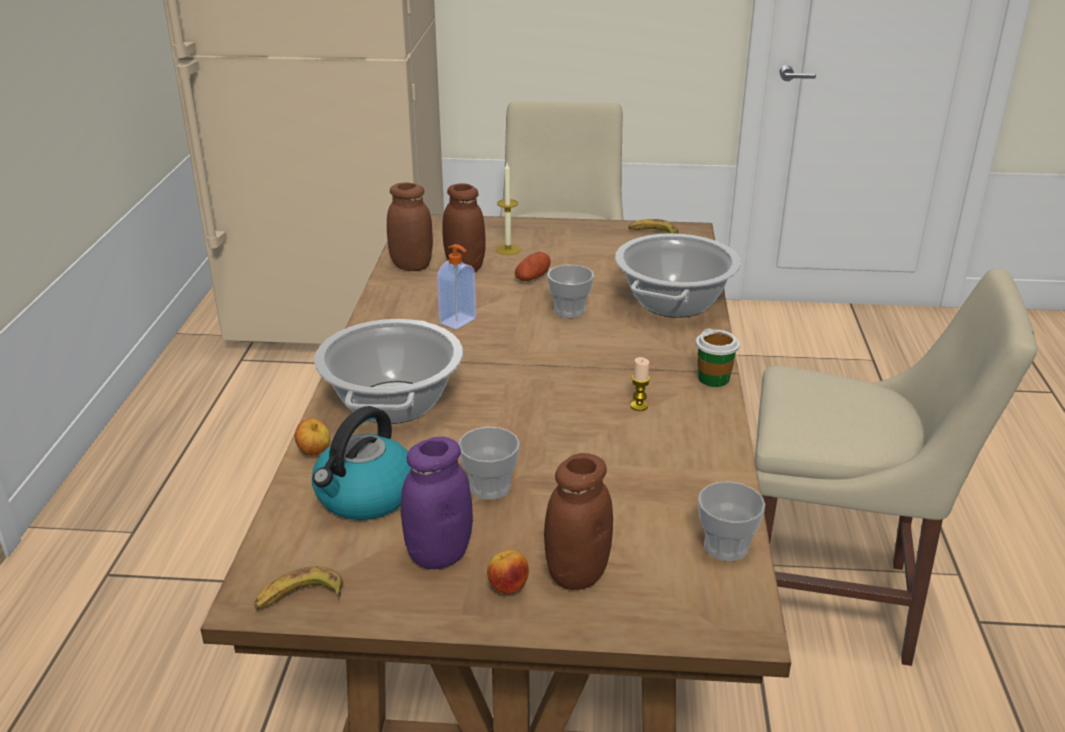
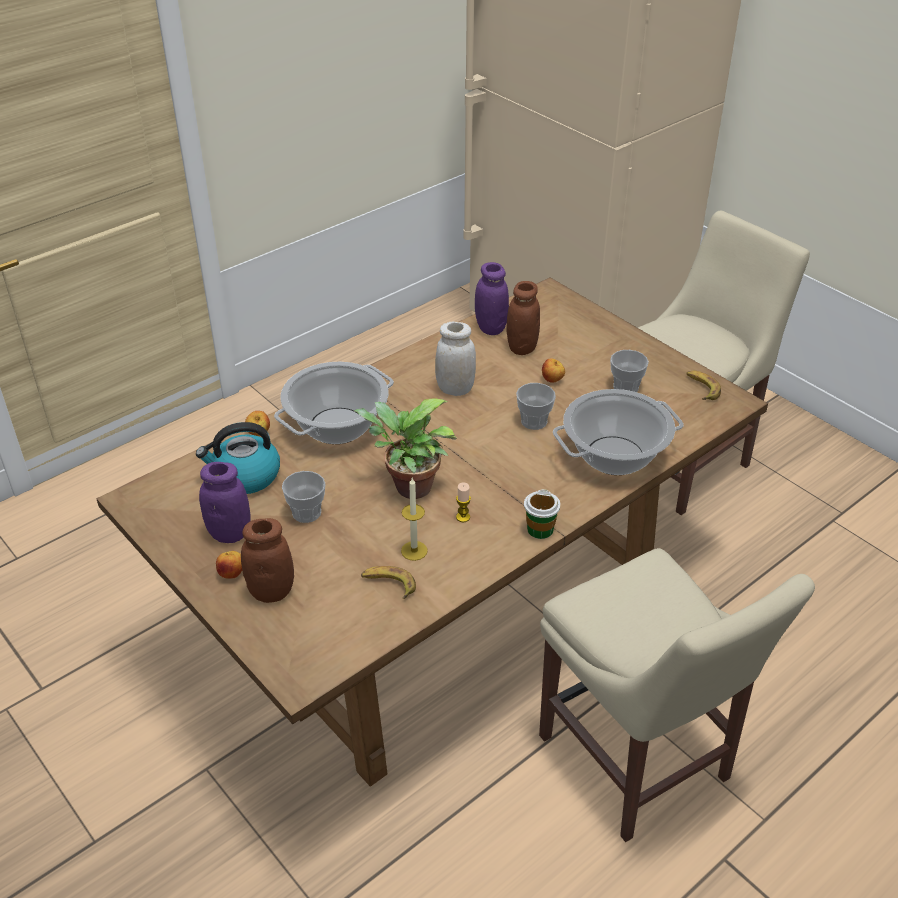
camera: 45 degrees right, 10 degrees up
banana [254,566,343,610] -> banana moved to [361,566,416,599]
brown jar [387,183,433,271] -> purple jar [475,262,509,335]
soap dispenser [437,244,477,329] -> white jar [435,322,476,396]
candle [496,163,521,255] -> candle moved to [401,478,428,561]
potato [515,252,551,281] -> apple [542,358,565,382]
cup [698,481,765,561] -> cup moved to [610,350,649,392]
none -> potted plant [353,399,457,499]

